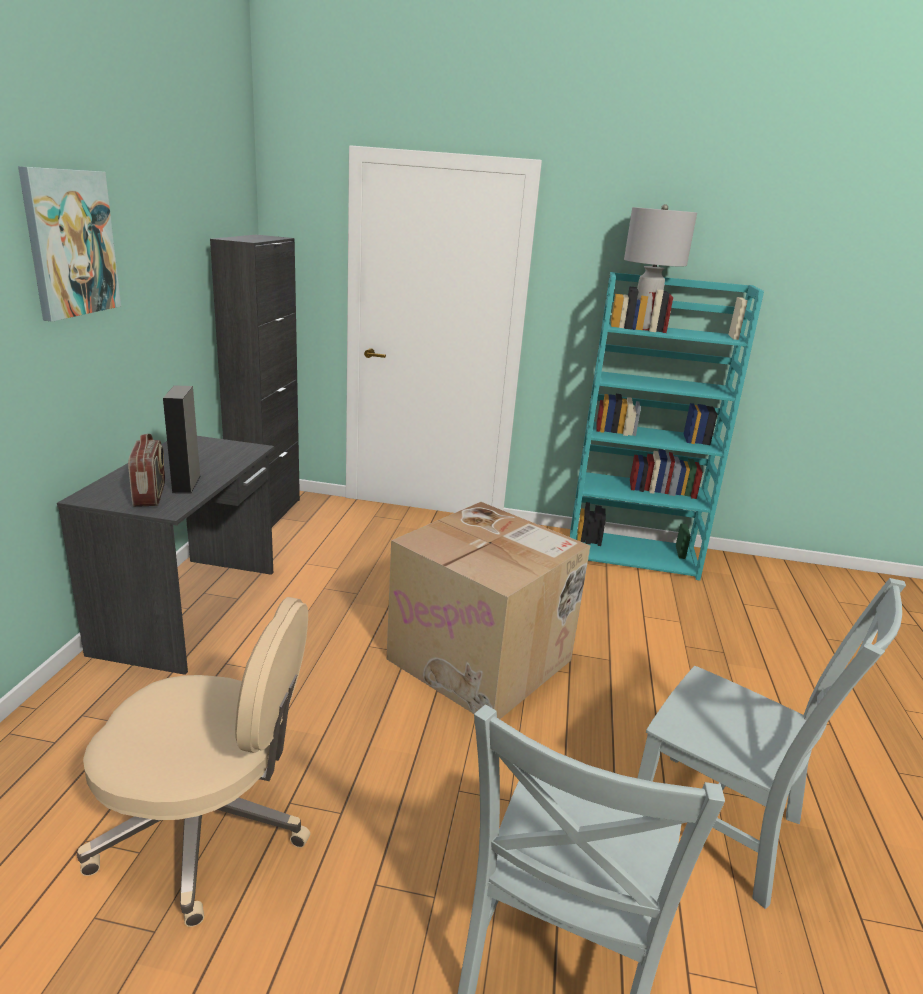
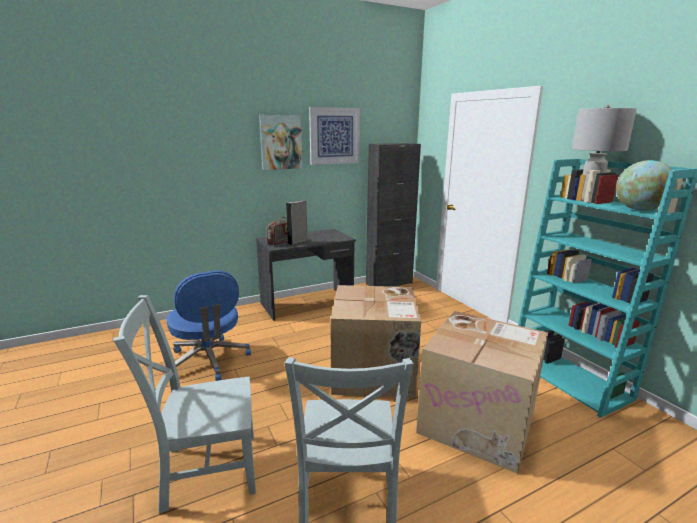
camera: 55 degrees right, 5 degrees down
beige office chair [77,597,310,927] -> blue office chair [166,270,251,381]
none -> picture [309,107,360,165]
none -> cardboard box [416,311,548,474]
none -> globe [616,160,678,211]

